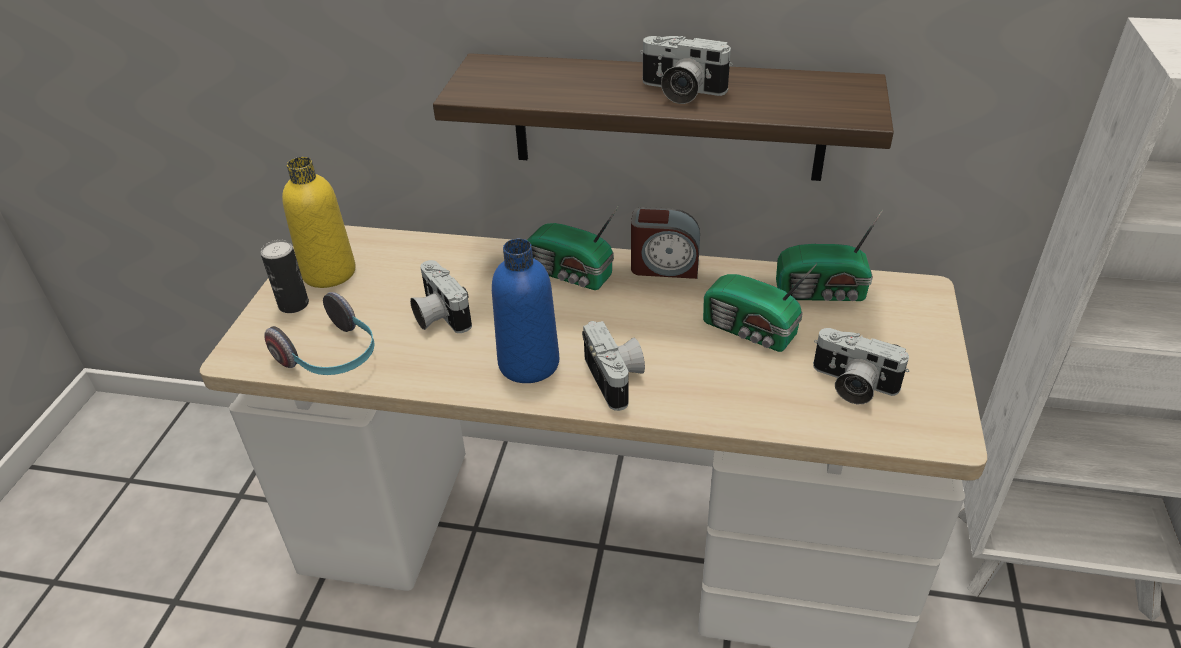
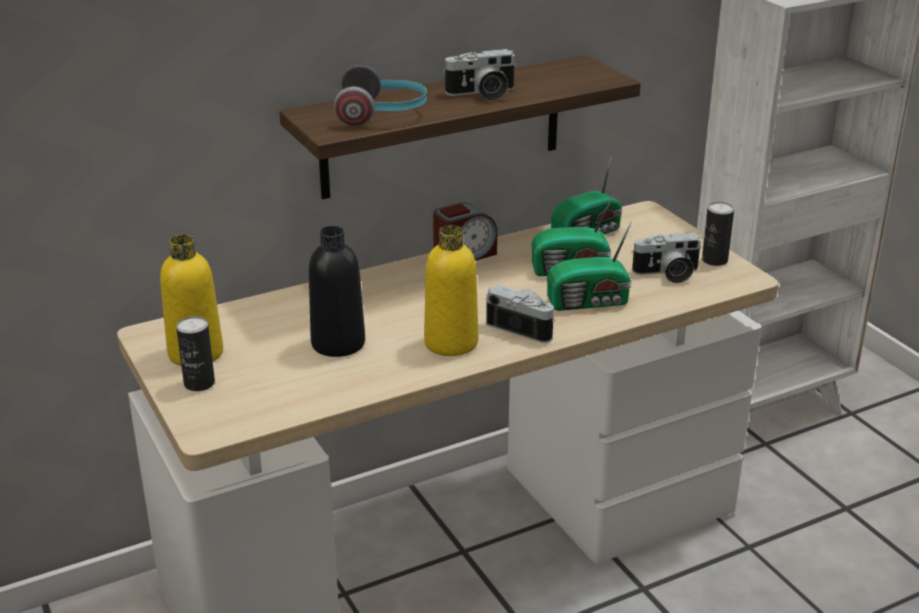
camera: 40 degrees left, 10 degrees down
headphones [264,292,375,375] -> headphones moved to [334,65,427,126]
camera [410,260,472,333] -> black bottle [309,226,365,357]
blue bottle [492,239,559,383] -> yellow bottle [424,225,478,356]
radio [527,206,619,290] -> radio moved to [547,223,632,311]
none -> can [702,202,734,266]

